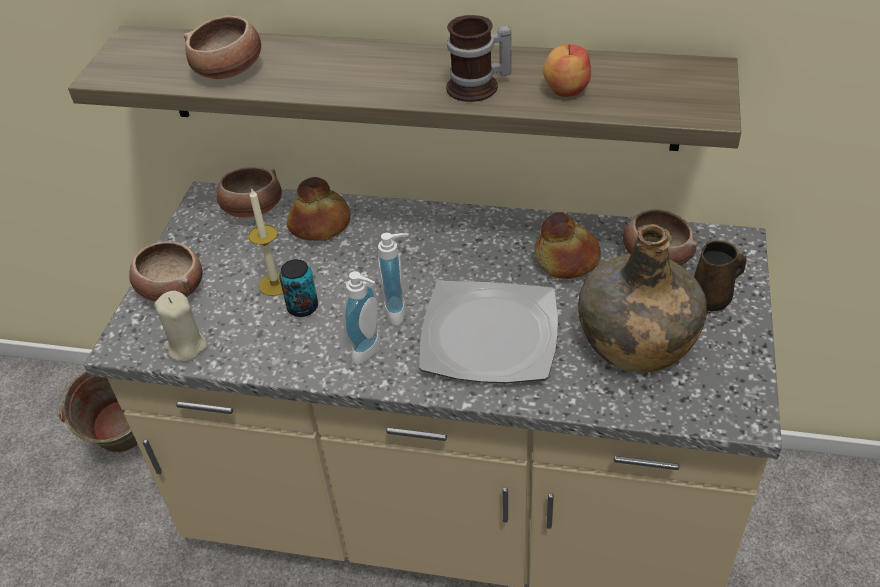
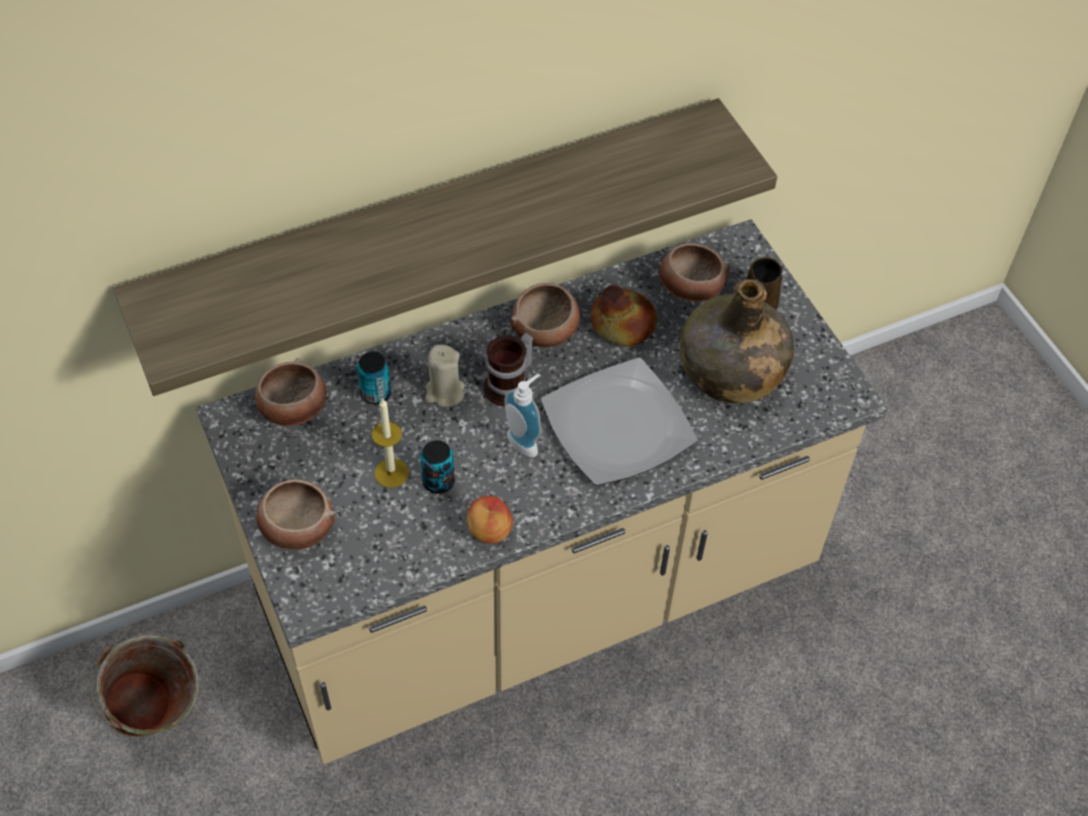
camera: 40 degrees left, 10 degrees up
beige candle [154,291,207,362] -> beige candle moved to [425,345,465,407]
bowl [184,16,261,79] -> bowl moved to [511,283,580,348]
bread [287,177,350,241] -> can [357,351,391,404]
soap dispenser [343,271,381,365] -> none
mug [446,15,511,102] -> mug moved to [483,332,533,407]
apple [543,44,591,97] -> apple moved to [467,496,513,544]

